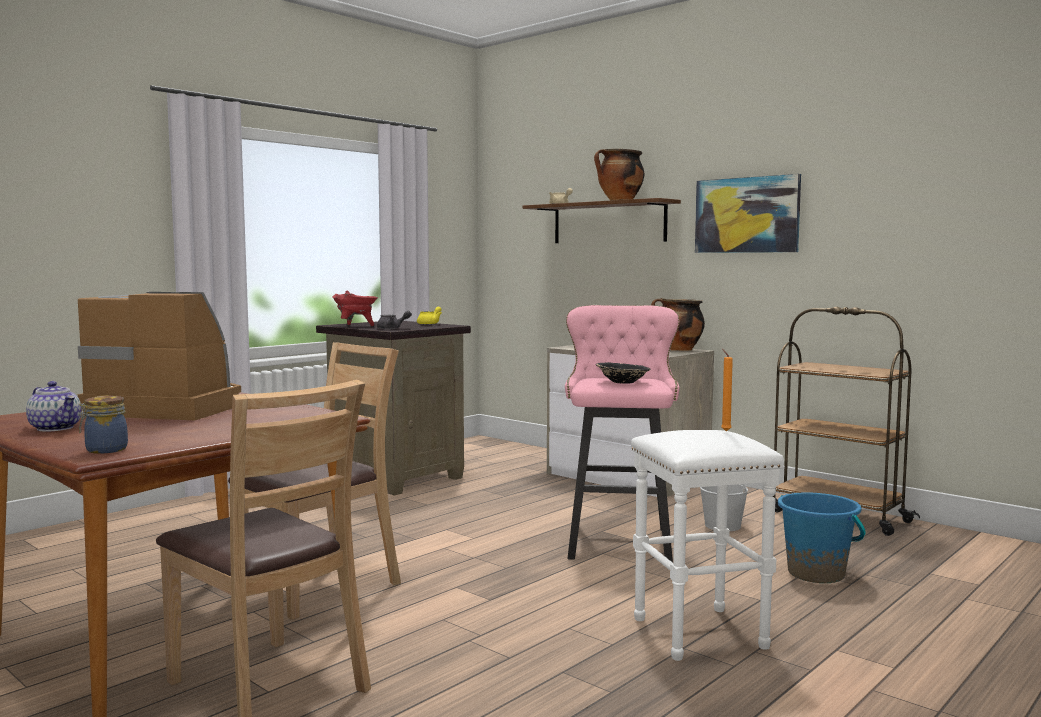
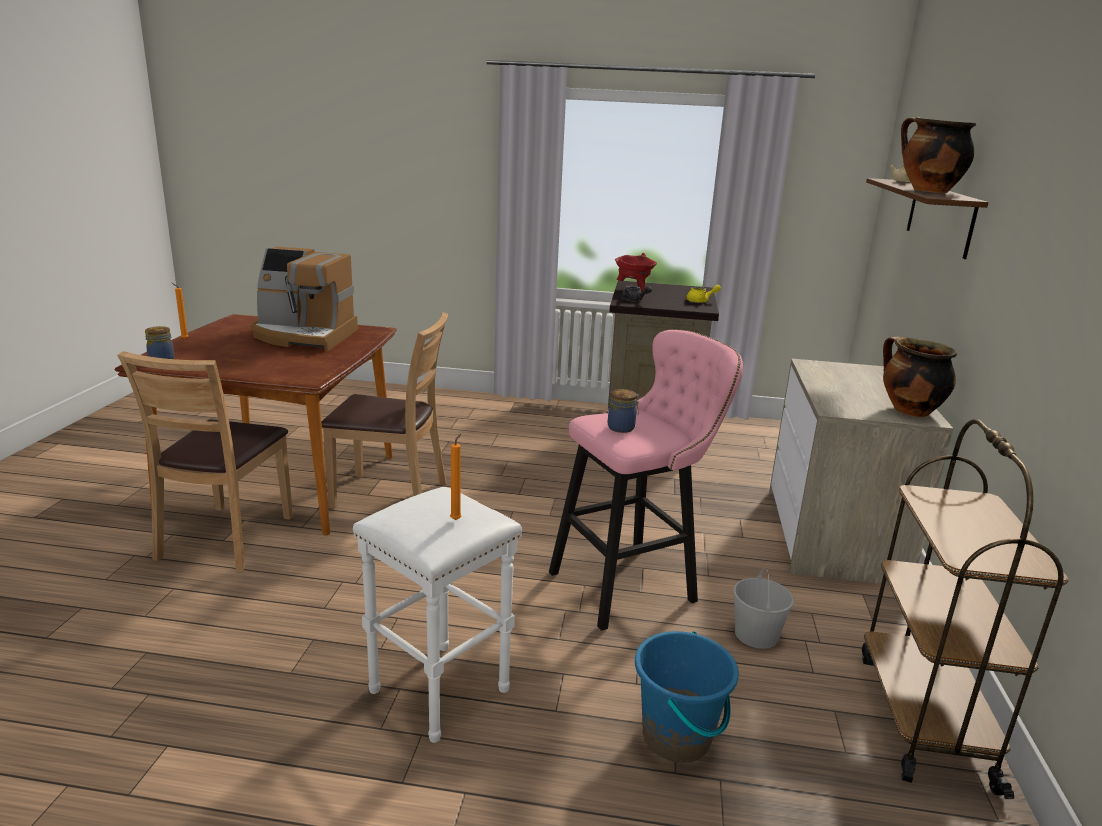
camera: 55 degrees right, 15 degrees up
teapot [26,381,82,432] -> none
coffee machine [78,292,241,420] -> coffee machine turned 120 degrees clockwise [251,247,358,352]
black bowl [596,362,650,384] -> jar [608,389,639,433]
picture [695,174,801,253] -> none
none -> orange candle [172,283,188,339]

